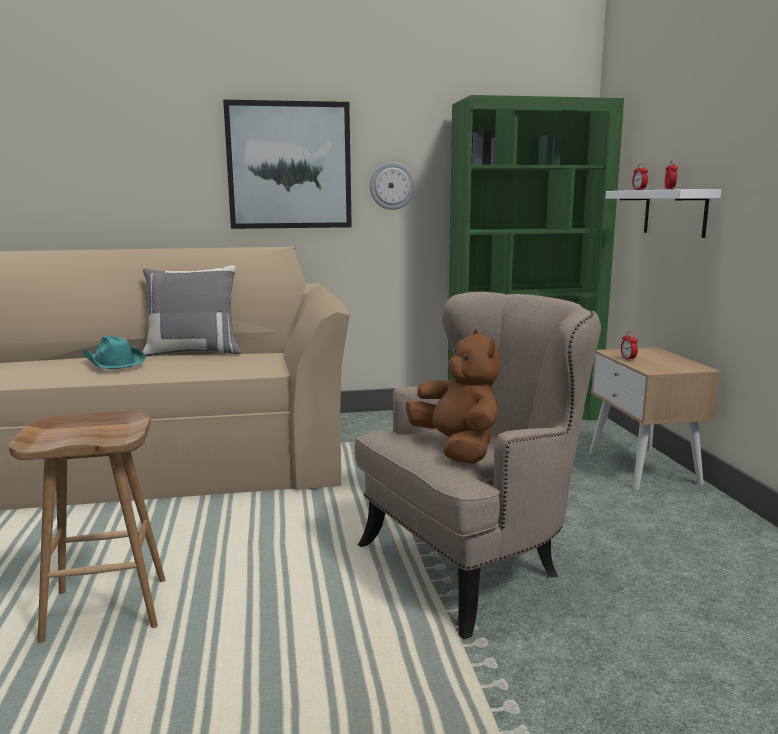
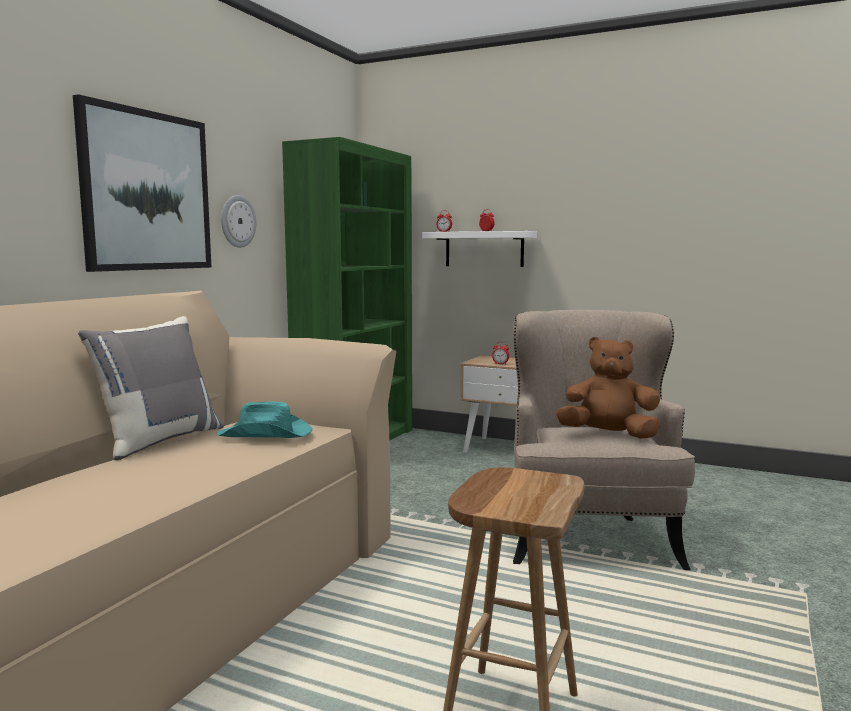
camera: 55 degrees left, 5 degrees down
turquoise hat [83,336,146,369] -> turquoise hat moved to [217,401,312,438]

